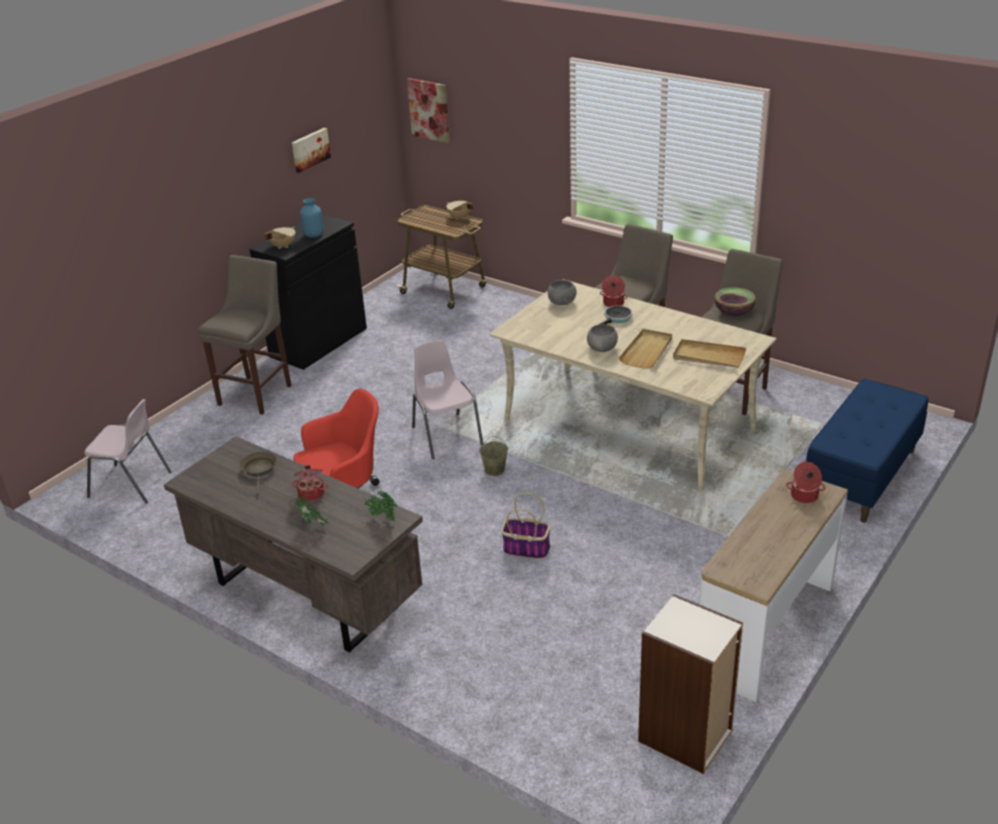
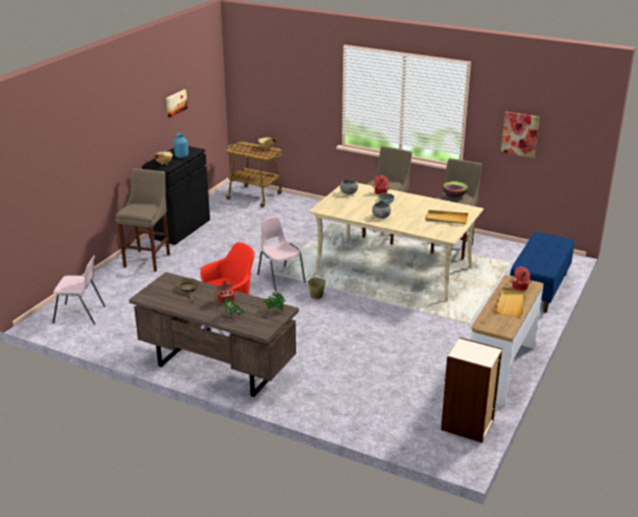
camera: 10 degrees left, 5 degrees down
picture [407,78,450,143] -> picture moved to [501,112,540,158]
basket [501,493,551,559] -> none
beige tray [619,329,672,369] -> beige tray moved to [495,287,525,317]

